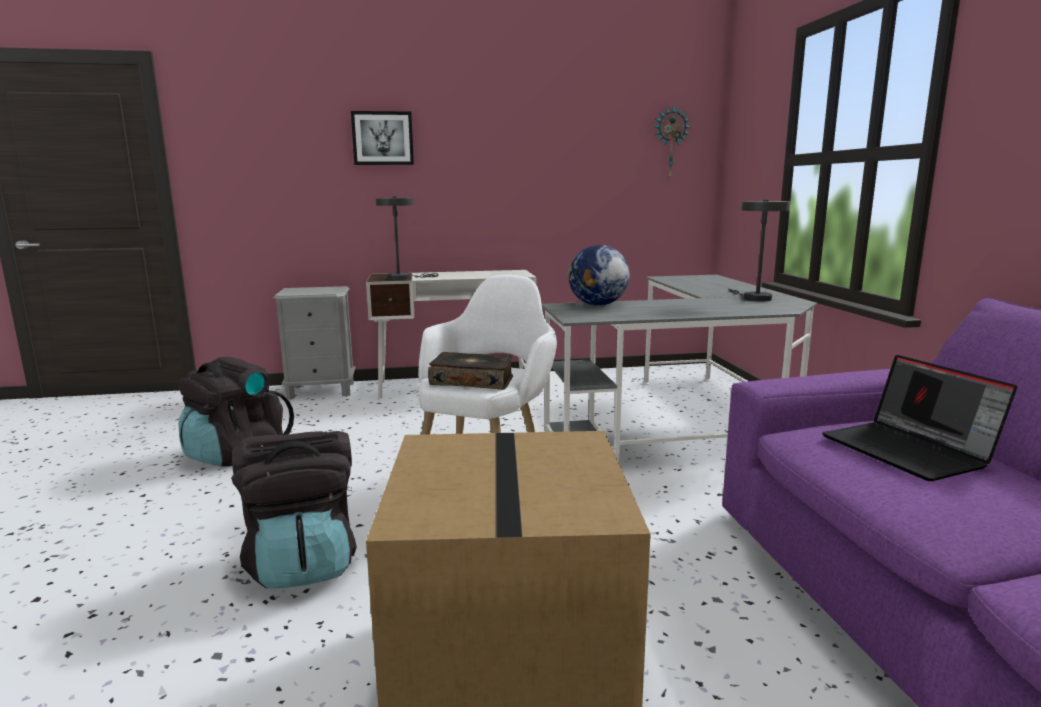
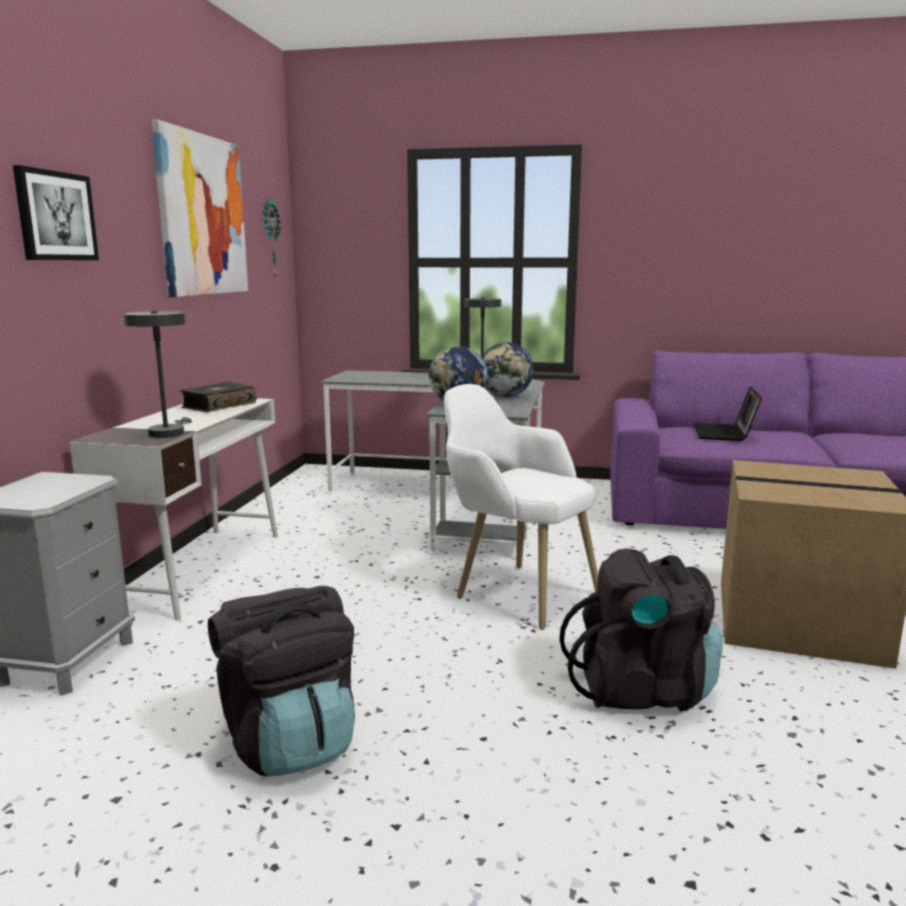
camera: 70 degrees left, 0 degrees up
book [428,352,513,390] -> book moved to [180,381,257,412]
laptop [822,355,1017,481] -> laptop turned 105 degrees clockwise [693,386,762,441]
none -> picture [151,119,248,297]
none -> globe [482,342,534,397]

